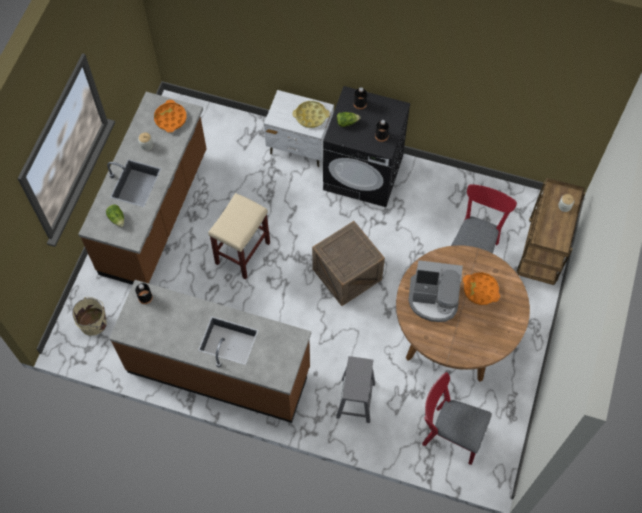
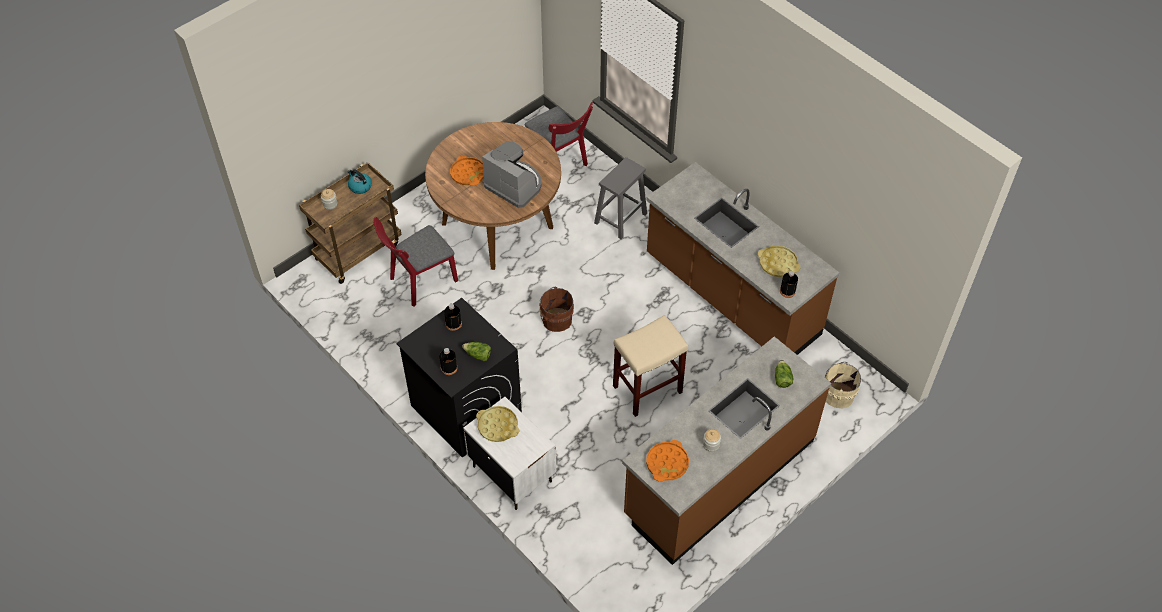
camera: 150 degrees left, 10 degrees down
crate [312,221,385,306] -> brown bucket [539,287,574,332]
none -> kettle [347,169,372,194]
none -> yellow tray [757,245,801,277]

